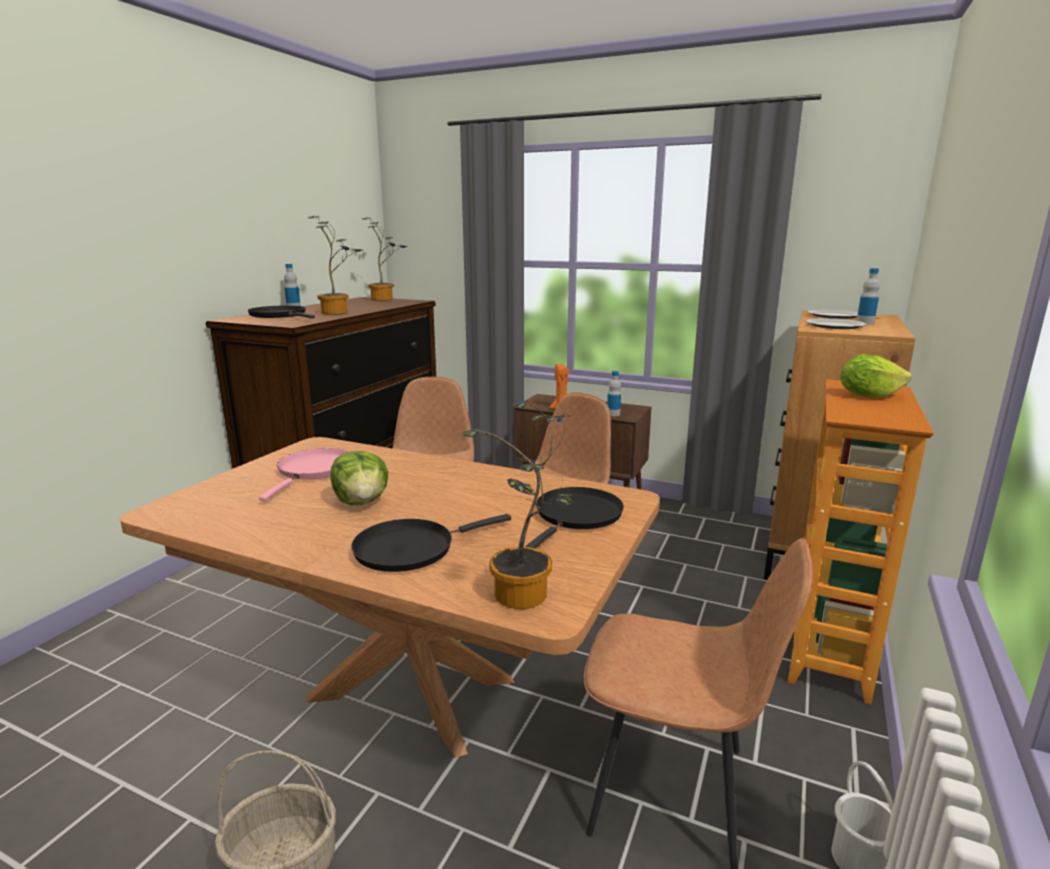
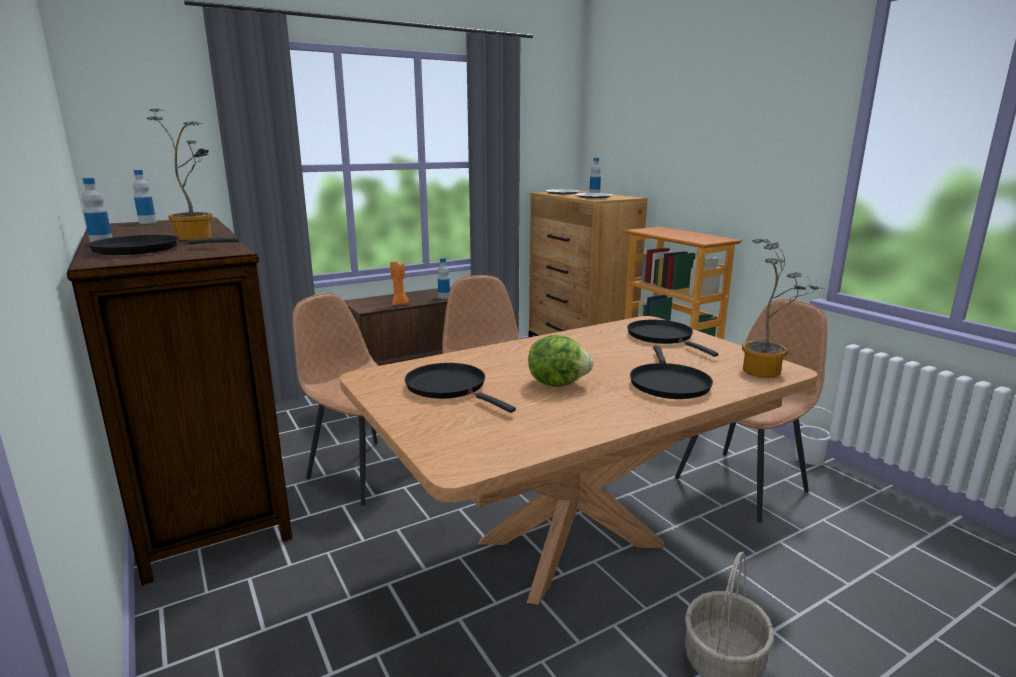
camera: 55 degrees left, 0 degrees up
pink frying pan [259,448,349,501] -> black frying pan [405,363,516,413]
potted plant [362,217,407,301] -> bottle [133,170,156,224]
lettuce [841,354,912,398] -> none

